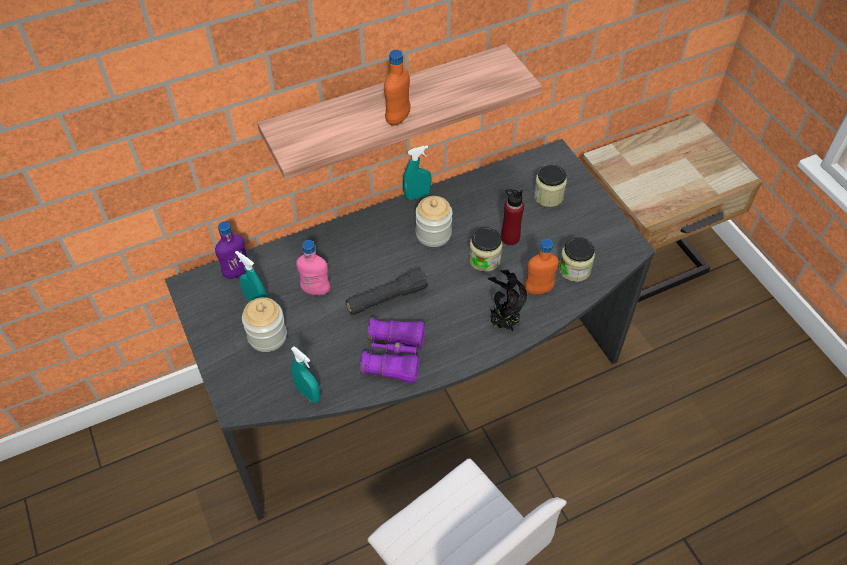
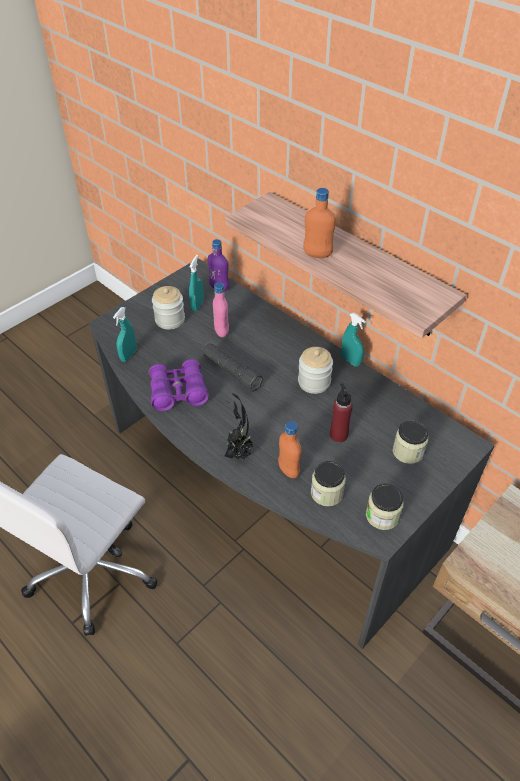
camera: 70 degrees right, 5 degrees down
jar [469,227,503,272] -> jar moved to [366,483,404,530]

